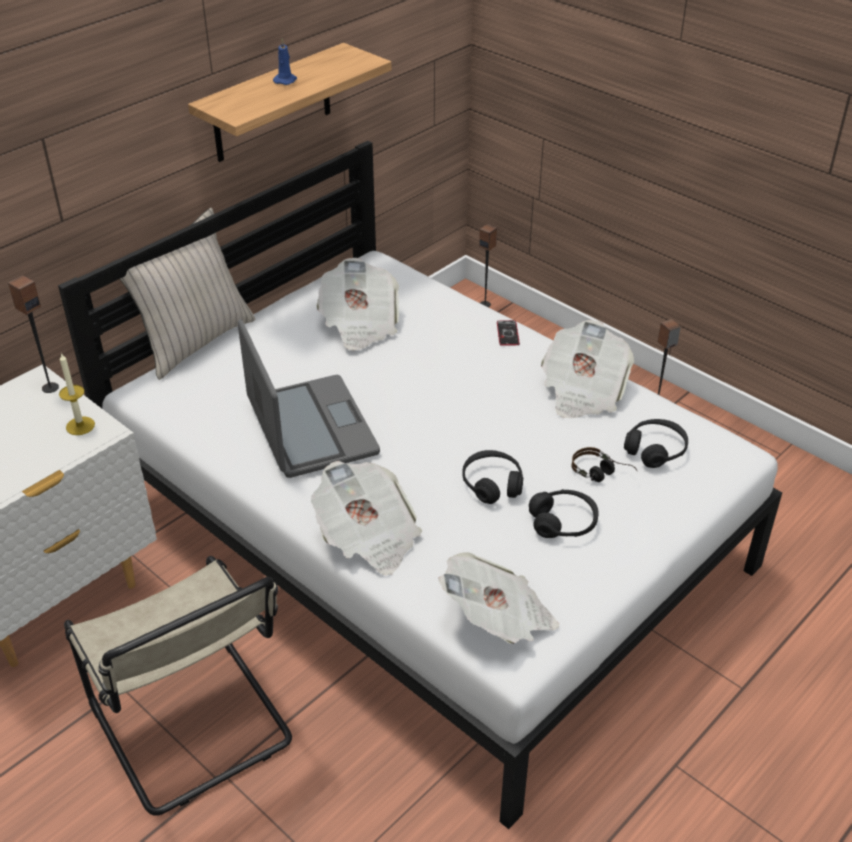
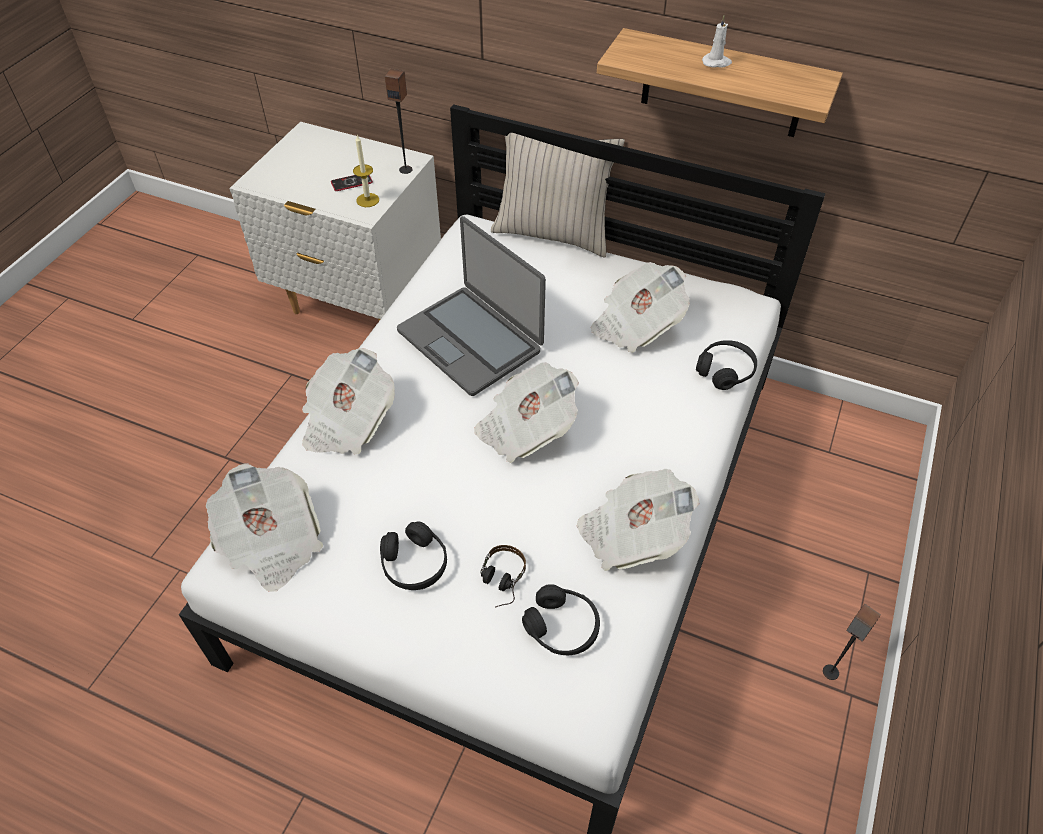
camera: 70 degrees right, 10 degrees up
beige chair [64,556,292,816] -> none
laptop [238,319,380,478] -> laptop turned 90 degrees clockwise [397,216,546,396]
blue candle [273,39,297,85] -> white candle [702,15,732,67]
black headphones [462,450,523,504] -> black headphones moved to [696,340,757,390]
speaker [479,224,497,307] -> none
phone [497,320,520,346] -> phone moved to [331,175,373,191]
none -> newspaper [475,362,579,463]

